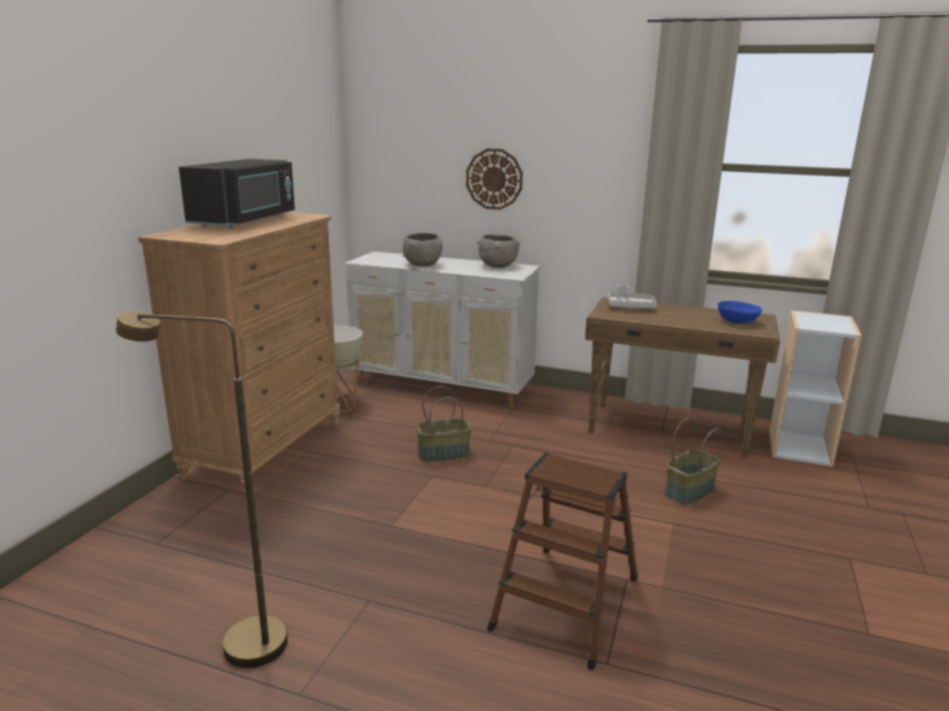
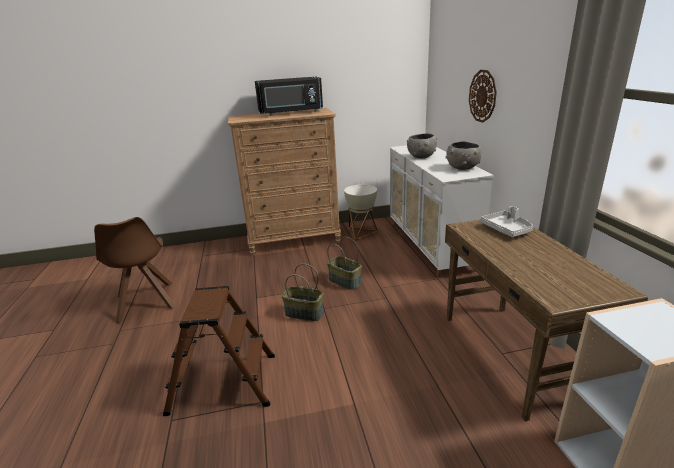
camera: 60 degrees right, 5 degrees up
brown floor lamp [116,311,288,668] -> brown chair [94,217,176,323]
basket [664,418,723,505] -> basket moved to [281,264,324,321]
blue bowl [718,301,763,324] -> none

